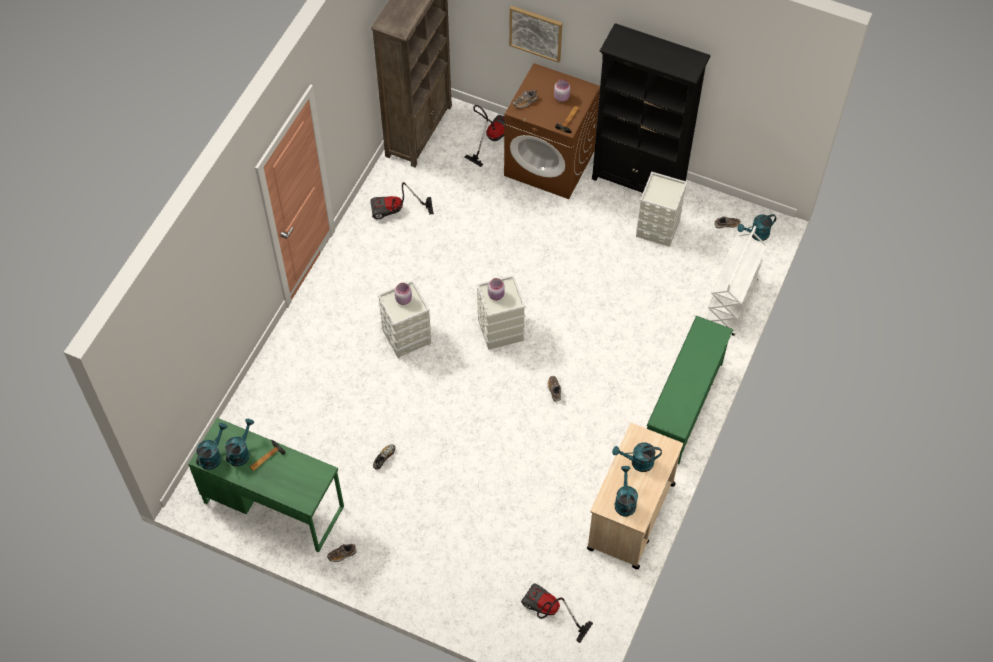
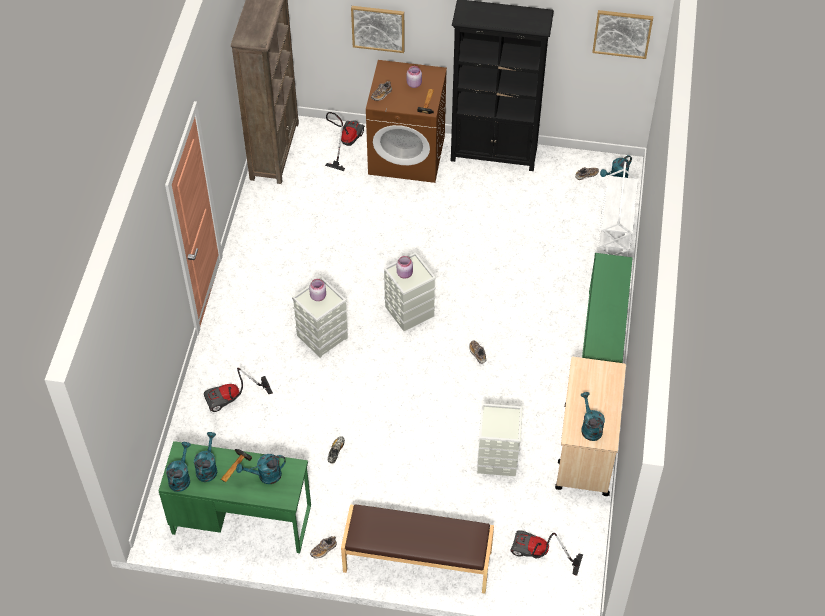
camera: 15 degrees left, 5 degrees down
vacuum cleaner [370,182,434,219] -> vacuum cleaner moved to [204,368,273,412]
turquoise watering can [612,443,662,472] -> turquoise watering can moved to [236,454,286,484]
grey storage box [636,171,687,247] -> grey storage box moved to [477,403,522,476]
none -> brown bench [341,504,494,594]
none -> picture [592,10,653,59]

